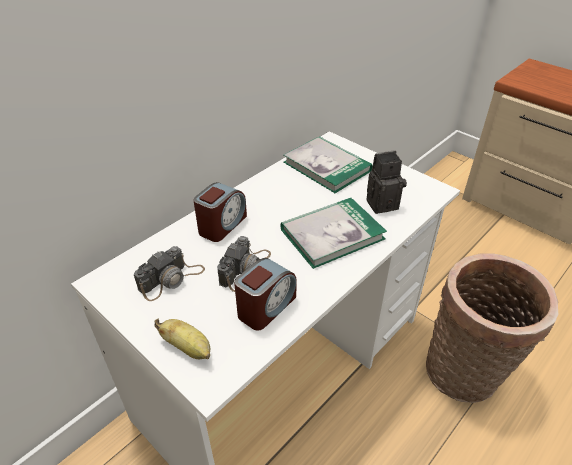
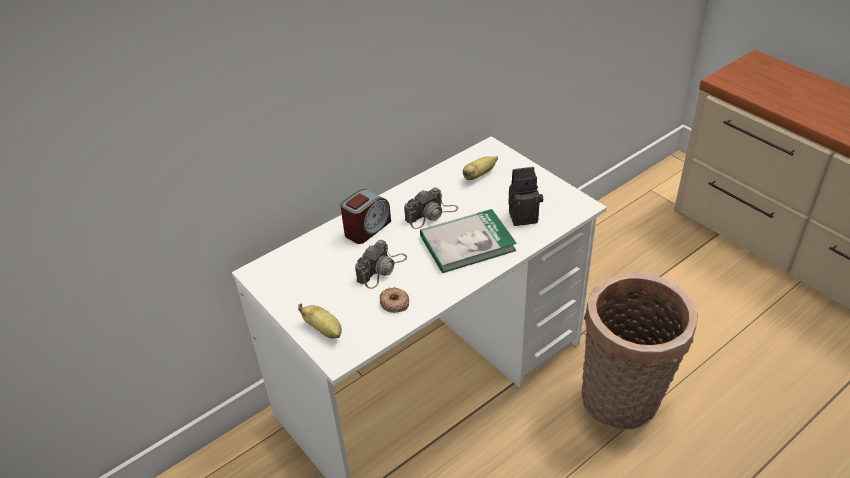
camera: 10 degrees right, 0 degrees up
camera [134,246,205,301] -> camera moved to [404,187,458,229]
alarm clock [234,258,297,330] -> donut [380,287,409,313]
book [283,136,372,193] -> banana [463,156,498,180]

